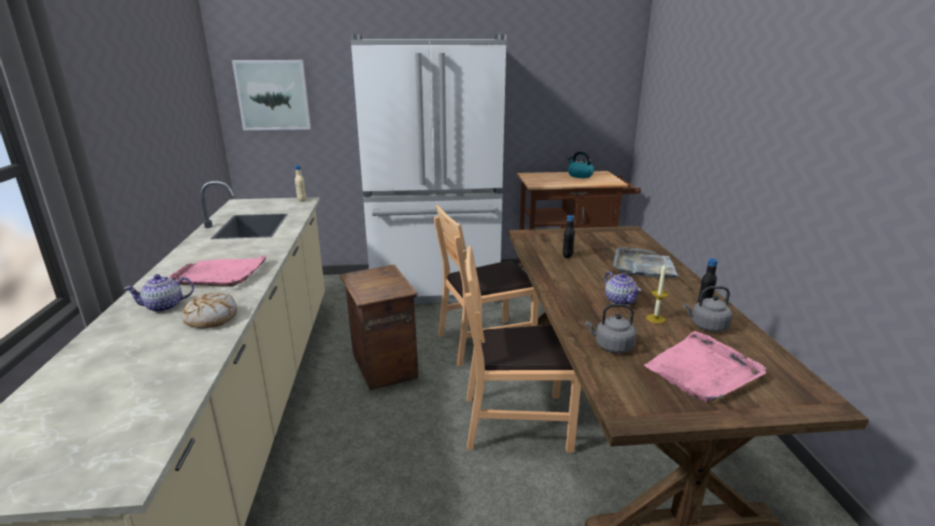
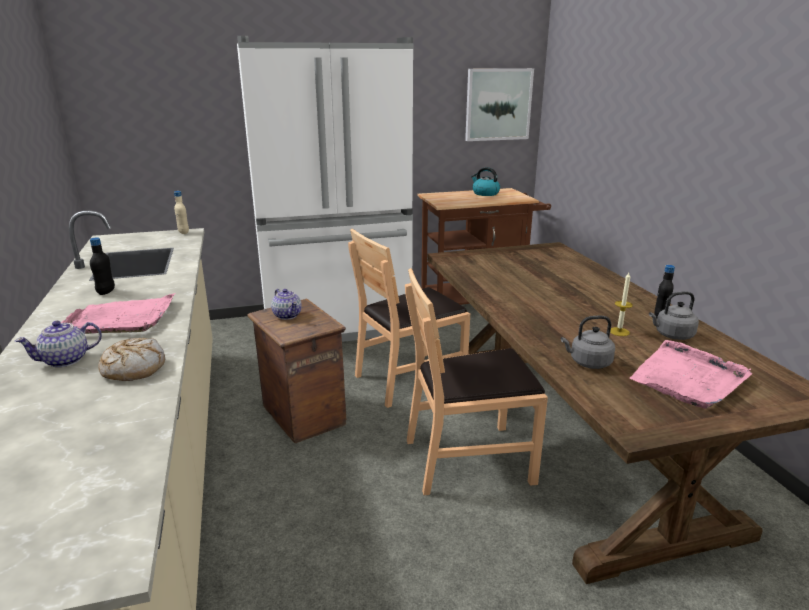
camera: 10 degrees left, 0 degrees up
picture [232,60,311,130] -> picture moved to [465,68,534,141]
black bottle [563,215,575,258] -> black bottle moved to [90,237,115,295]
teapot [604,272,641,305] -> teapot moved to [271,289,302,320]
grey tray [613,247,679,278] -> none

